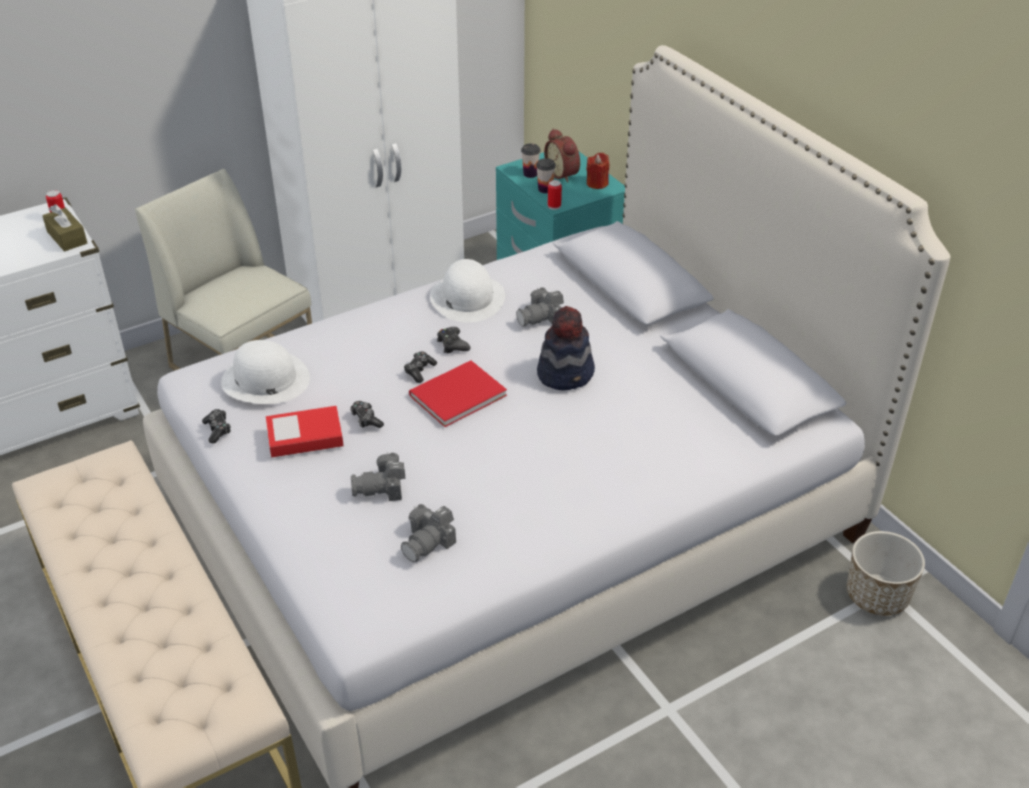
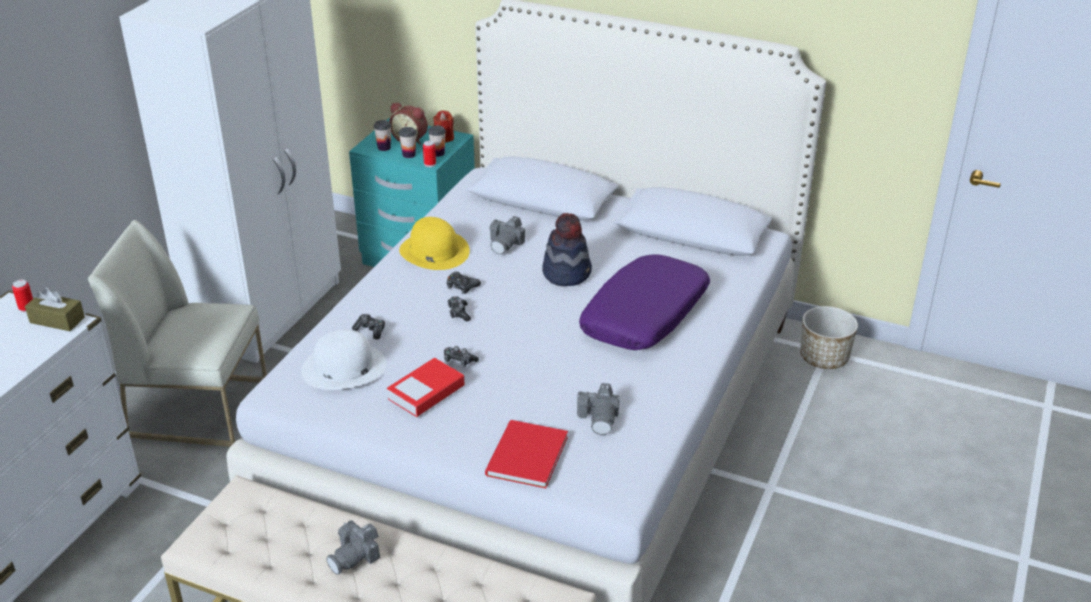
camera: 35 degrees left, 5 degrees down
game controller [202,409,231,443] -> game controller moved to [352,314,385,339]
camera [351,452,405,501] -> camera moved to [327,520,380,574]
red book [409,361,507,427] -> red book moved to [485,420,568,488]
white hat [430,259,505,322] -> yellow hat [399,217,470,270]
none -> cup [428,125,446,157]
none -> purple pillow [579,254,710,350]

